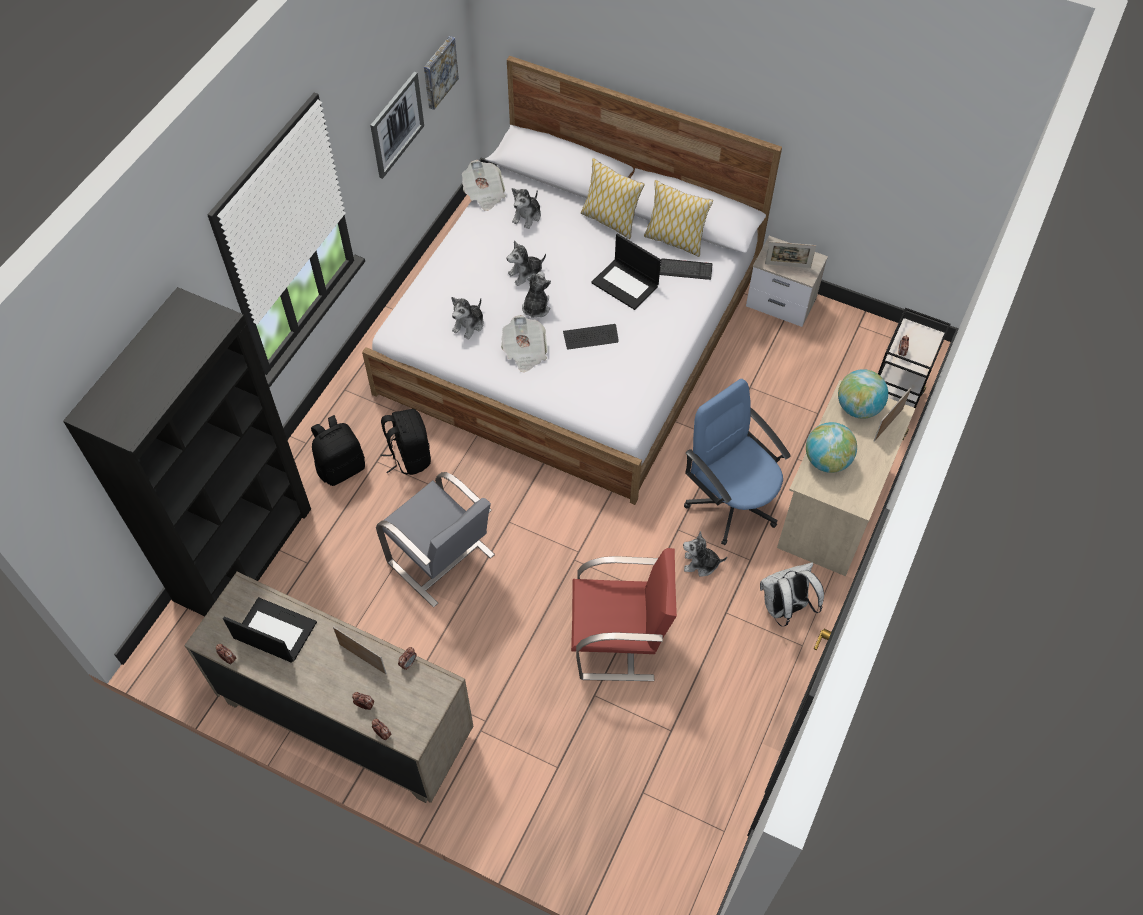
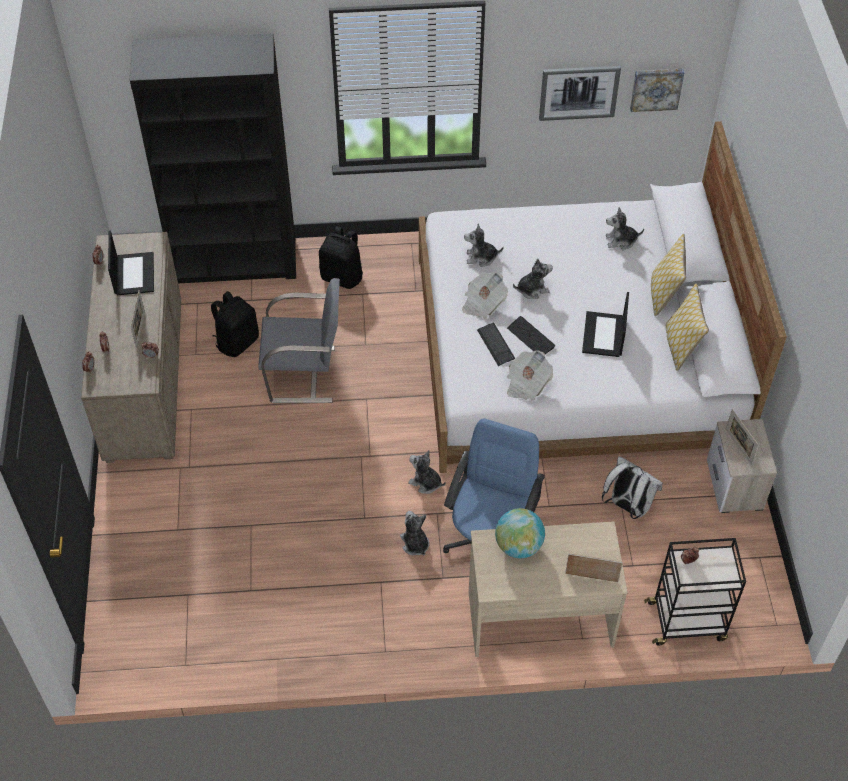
camera: 60 degrees right, 5 degrees down
grey chair [376,472,495,607] -> grey chair turned 105 degrees counterclockwise [258,278,340,403]
black backpack [380,409,431,475] -> black backpack moved to [211,291,259,357]
newspaper [462,160,506,211] -> newspaper moved to [507,351,553,401]
plush toy [506,241,546,286] -> plush toy moved to [408,450,446,494]
red chair [571,548,677,681] -> none
keyboard [660,258,712,280] -> keyboard moved to [477,323,515,366]
white backpack [760,562,824,627] -> white backpack moved to [602,456,663,519]
globe [838,369,888,419] -> none

